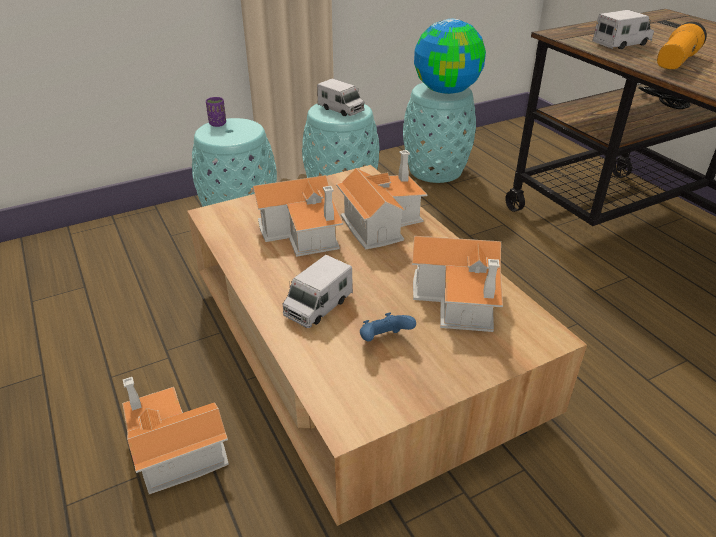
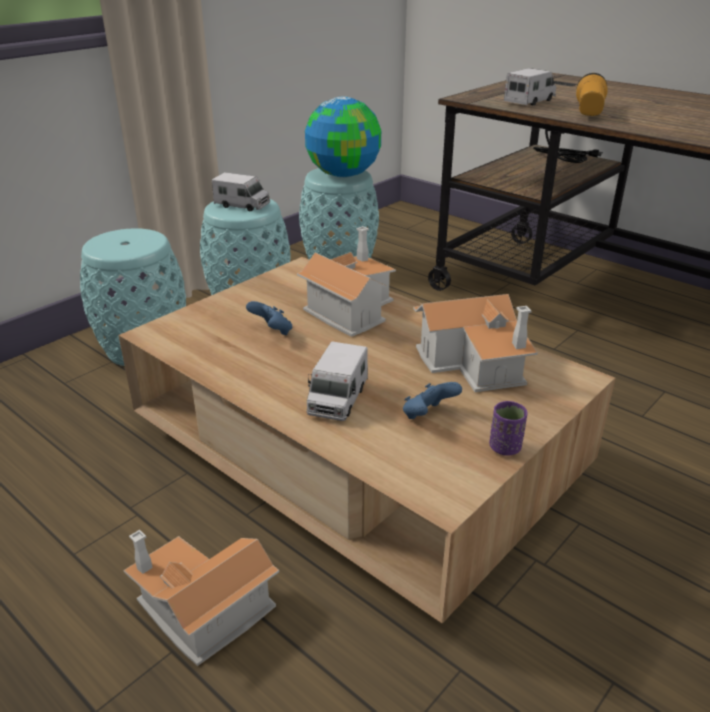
camera: 20 degrees left, 5 degrees down
purple cup [206,97,226,127] -> purple cup moved to [489,401,527,456]
toy house [251,175,343,257] -> blue game controller [246,301,292,335]

